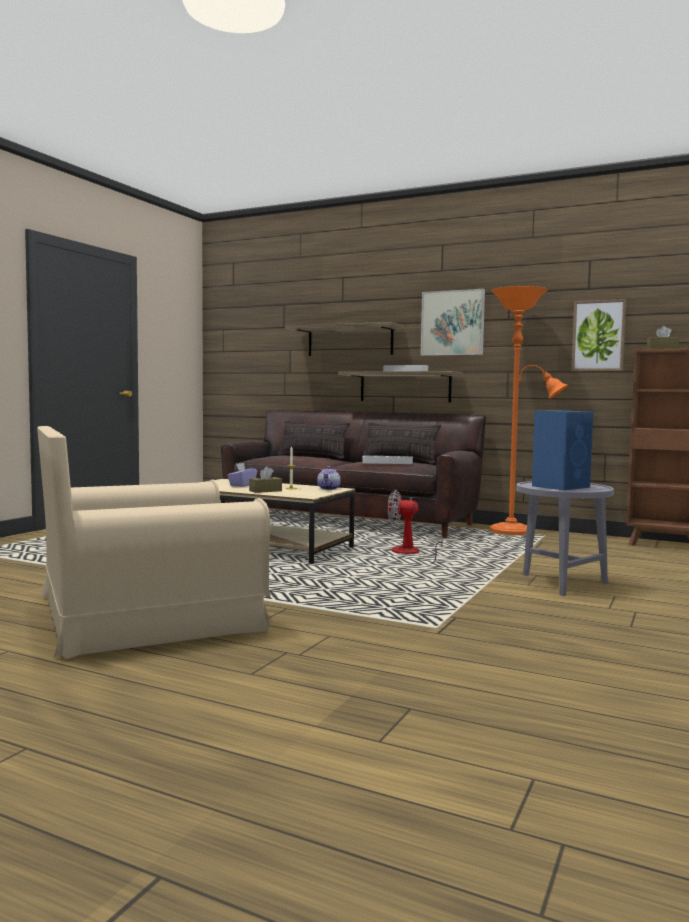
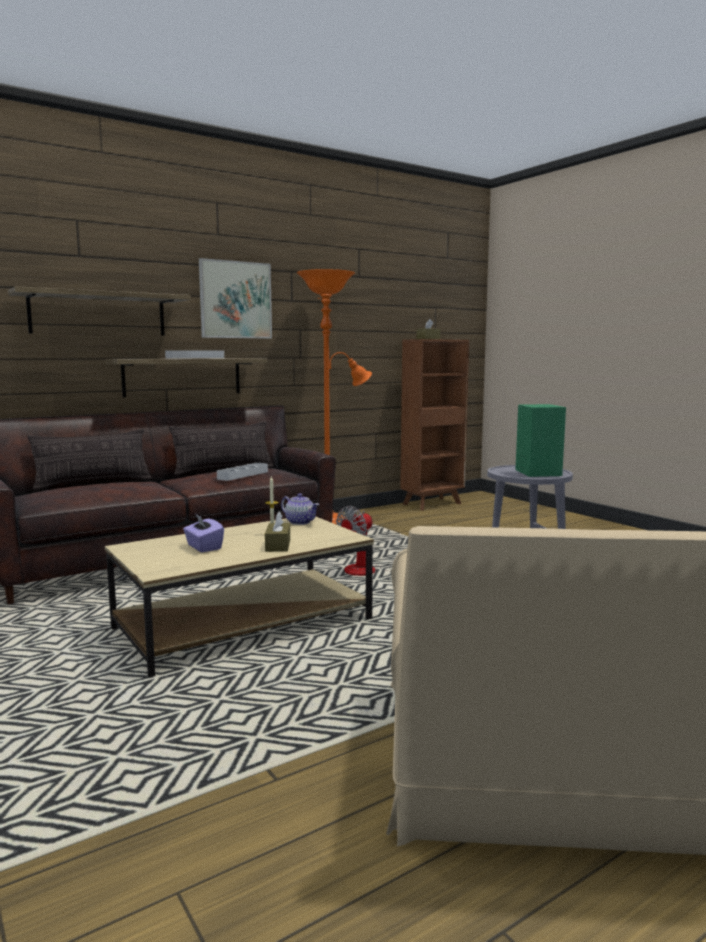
camera: 60 degrees left, 5 degrees up
blue speaker [532,411,593,490] -> green speaker [515,404,566,477]
picture [571,299,626,371] -> none

